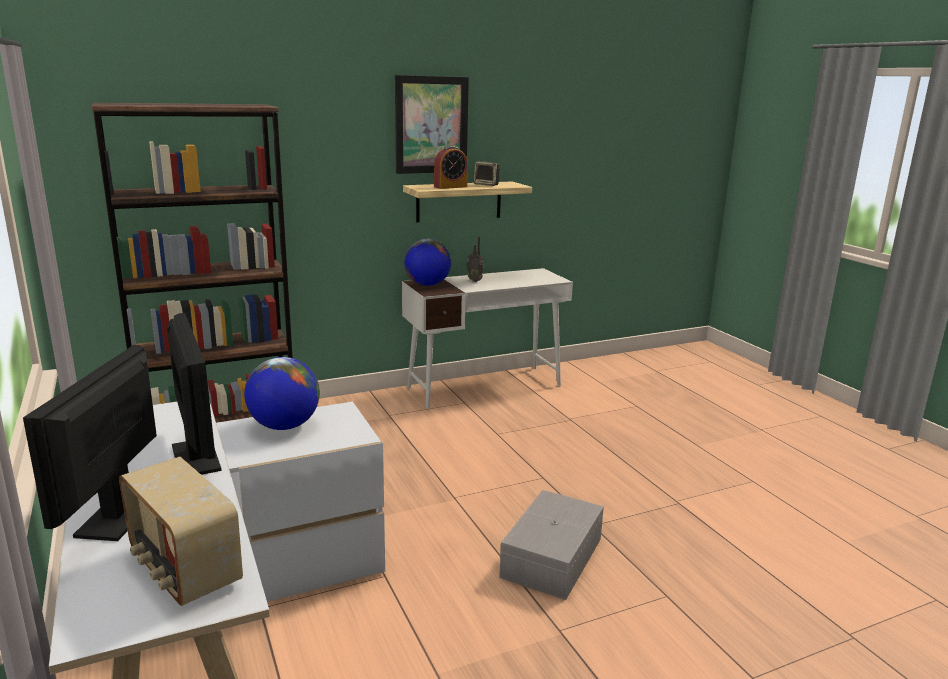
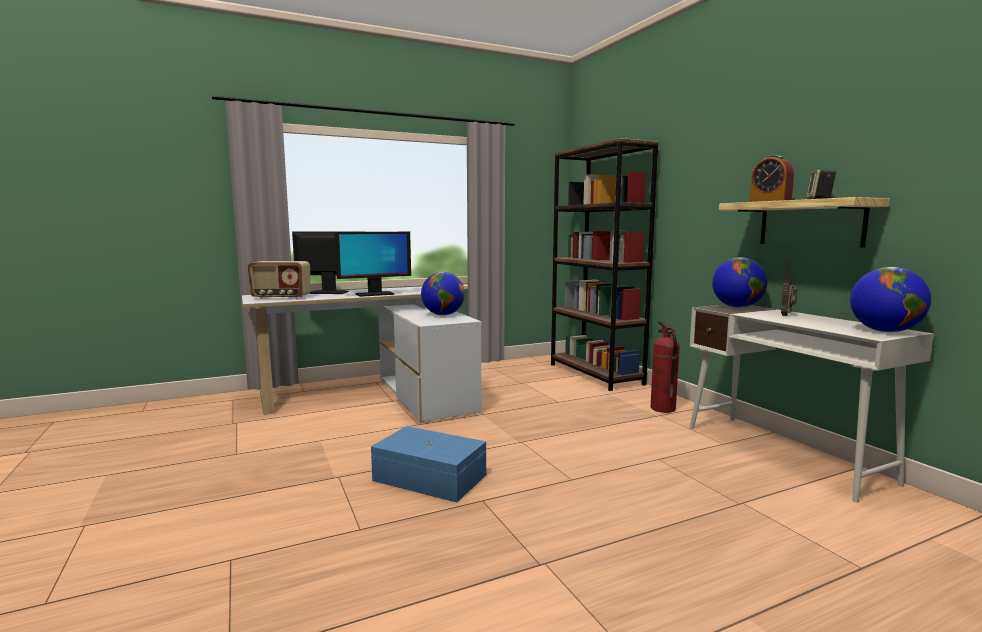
camera: 90 degrees right, 10 degrees down
radio [119,457,243,606] -> radio turned 135 degrees counterclockwise [248,261,311,299]
picture [395,75,469,174] -> none
grey storage box [500,490,604,600] -> blue storage box [371,426,486,502]
none -> fire extinguisher [651,321,680,413]
none -> globe [850,267,931,332]

